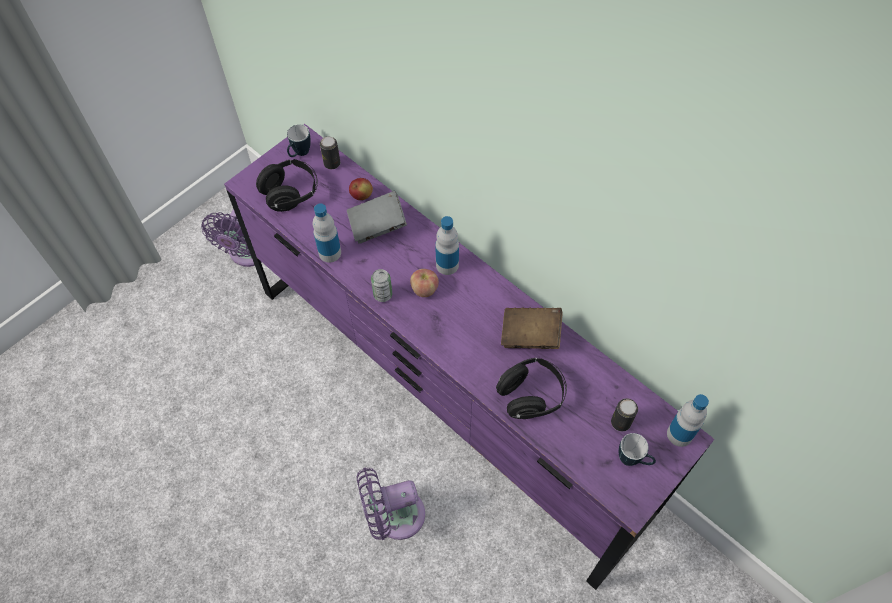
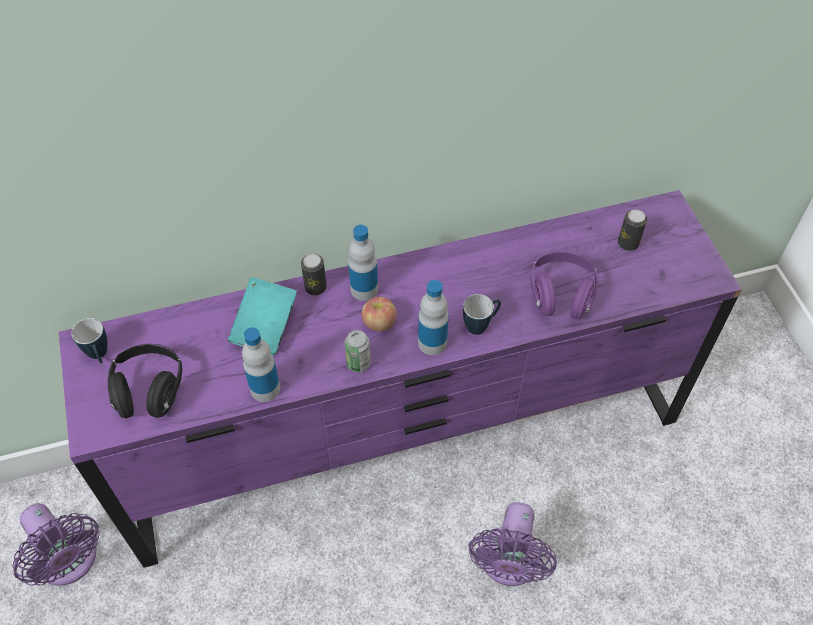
camera: 60 degrees left, 5 degrees down
can [320,136,340,169] -> can moved to [301,254,327,295]
grey book [347,191,407,244] -> turquoise book [228,277,297,355]
apple [349,178,373,200] -> none
black headphones [496,358,567,419] -> purple headphones [531,252,598,319]
brown book [501,308,563,349] -> none
mug [619,433,656,466] -> mug moved to [463,294,501,335]
bottle [667,394,709,447] -> bottle moved to [418,280,449,355]

